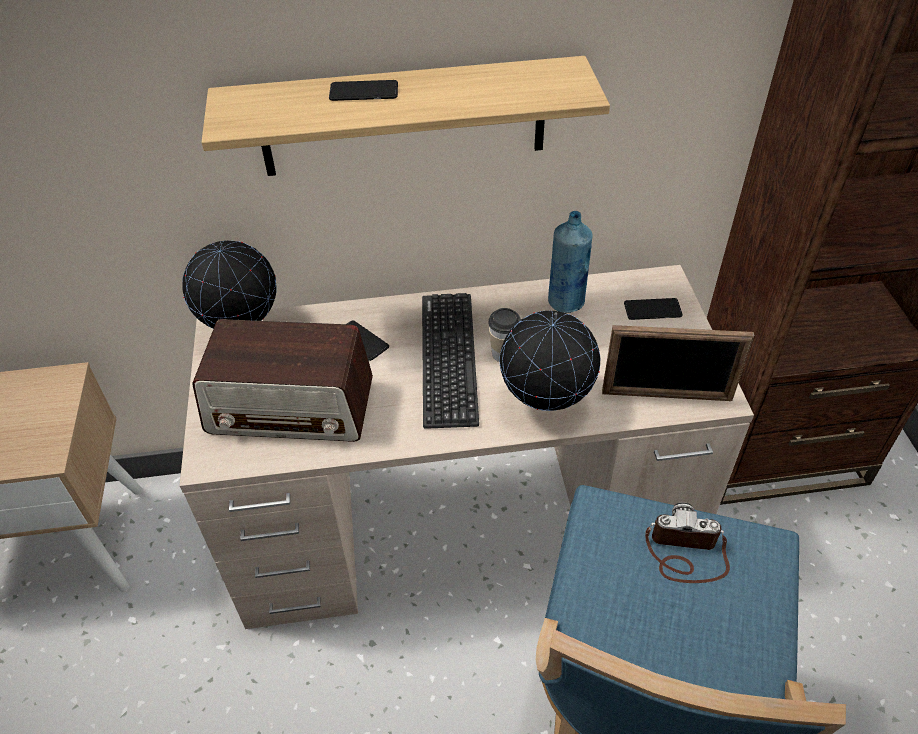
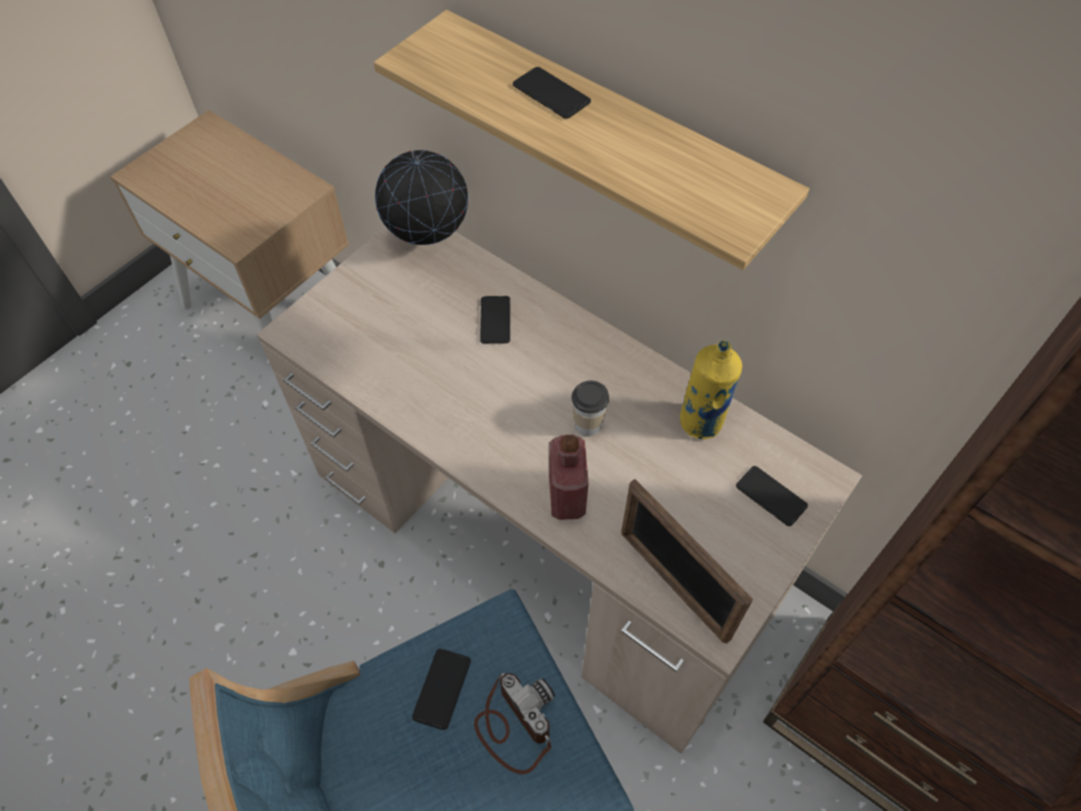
camera: 45 degrees right, 10 degrees up
radio [193,319,373,442] -> none
keyboard [422,293,479,429] -> none
globe [499,310,600,411] -> red bottle [549,435,589,520]
blue bottle [548,211,593,313] -> yellow bottle [680,340,742,439]
none -> phone [412,649,471,730]

